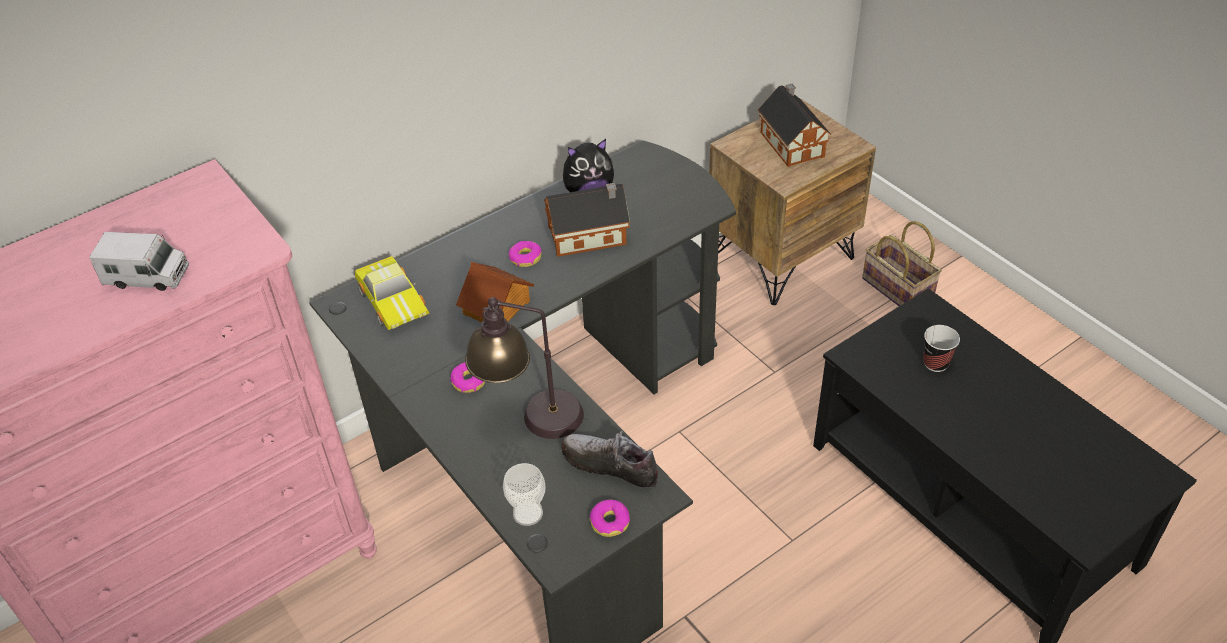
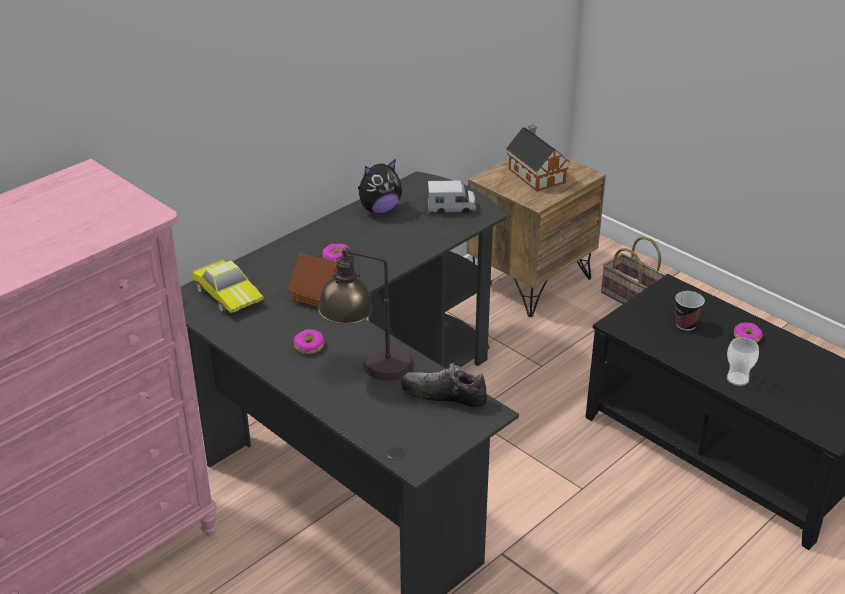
camera: 10 degrees left, 10 degrees down
toy truck [90,232,189,291] -> toy truck moved to [428,180,476,214]
cup [503,463,546,526] -> cup moved to [727,337,759,386]
toy house [544,183,630,257] -> none
donut [590,500,630,537] -> donut moved to [734,323,763,343]

